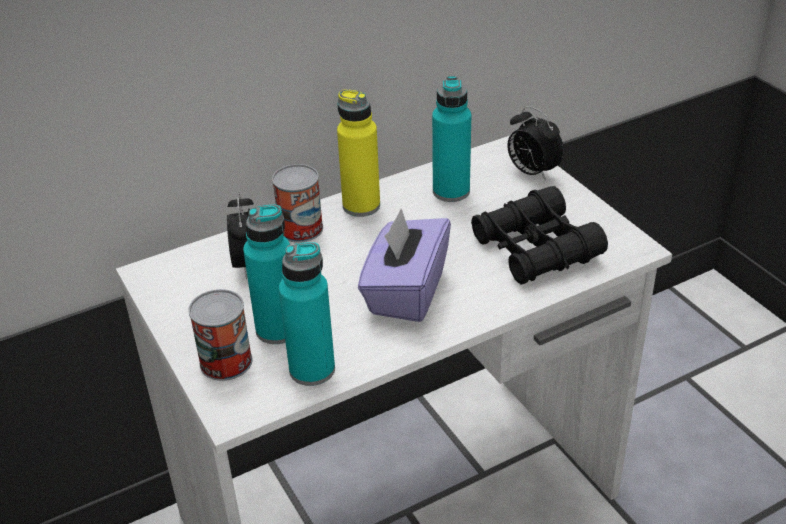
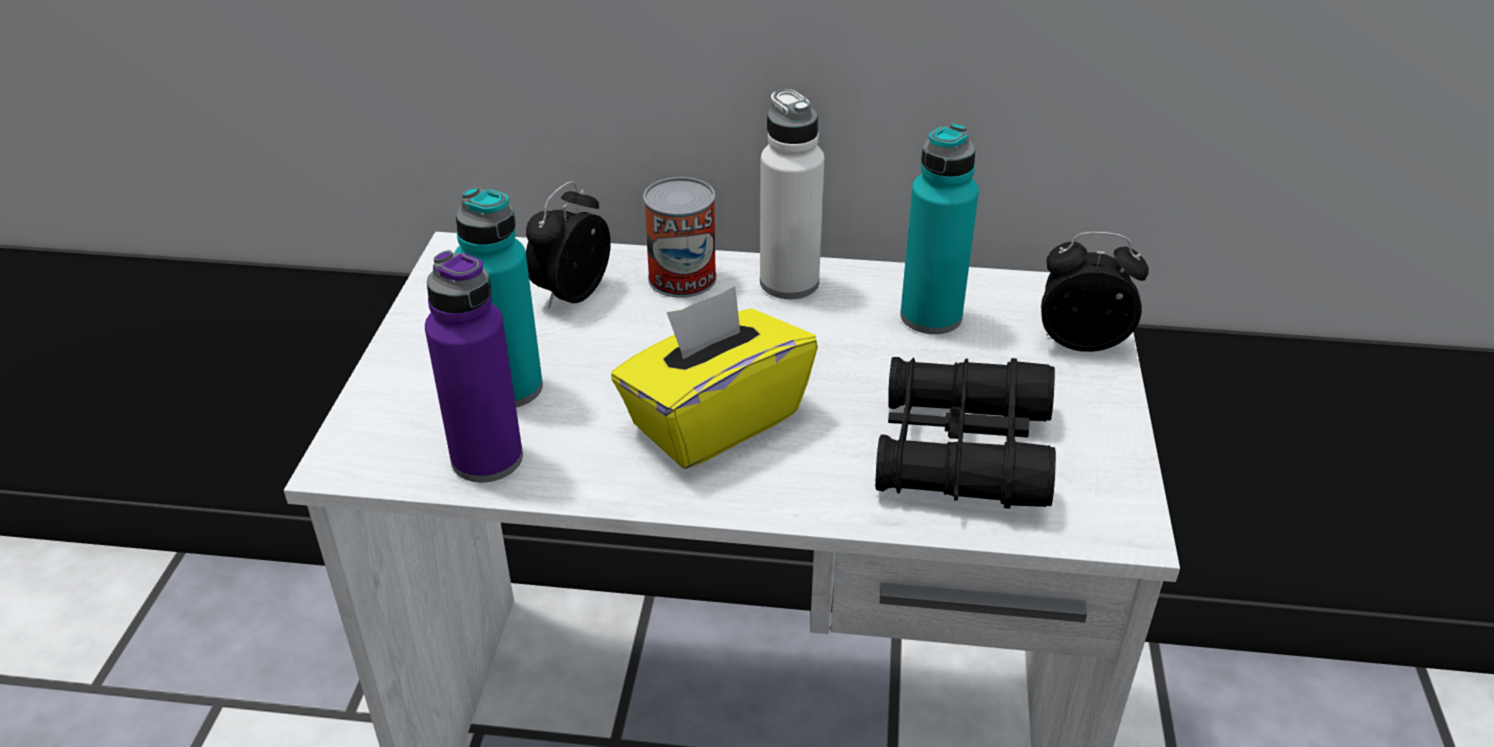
camera: 35 degrees right, 0 degrees up
can [188,289,253,381] -> none
turquoise bottle [279,242,335,386] -> purple bottle [425,250,523,483]
yellow bottle [337,89,380,217] -> white bottle [760,89,824,299]
purple tissue box [358,209,451,322] -> yellow tissue box [611,286,818,469]
alarm clock [507,106,564,181] -> alarm clock turned 105 degrees clockwise [1041,232,1149,352]

